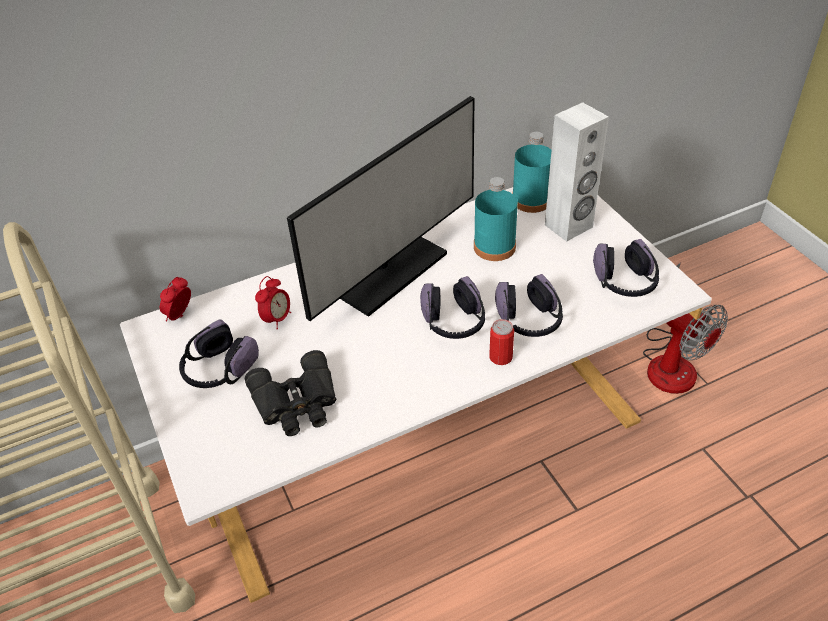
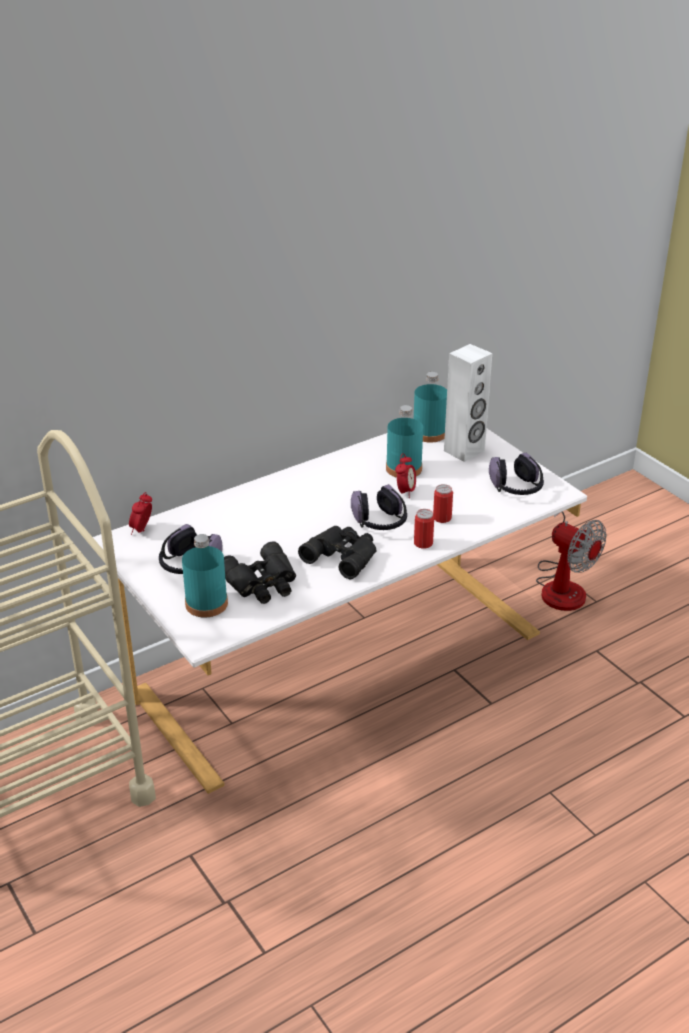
camera: 10 degrees left, 10 degrees down
alarm clock [255,276,291,329] -> alarm clock moved to [395,453,416,498]
monitor [287,96,475,321] -> none
headphones [495,274,563,337] -> can [433,484,453,523]
none -> turquoise bottle [182,534,228,618]
none -> black binoculars [298,526,376,579]

